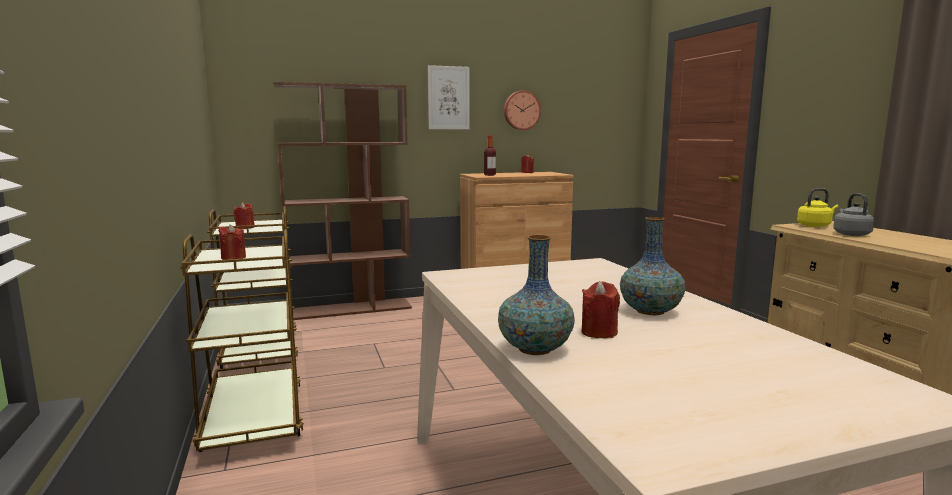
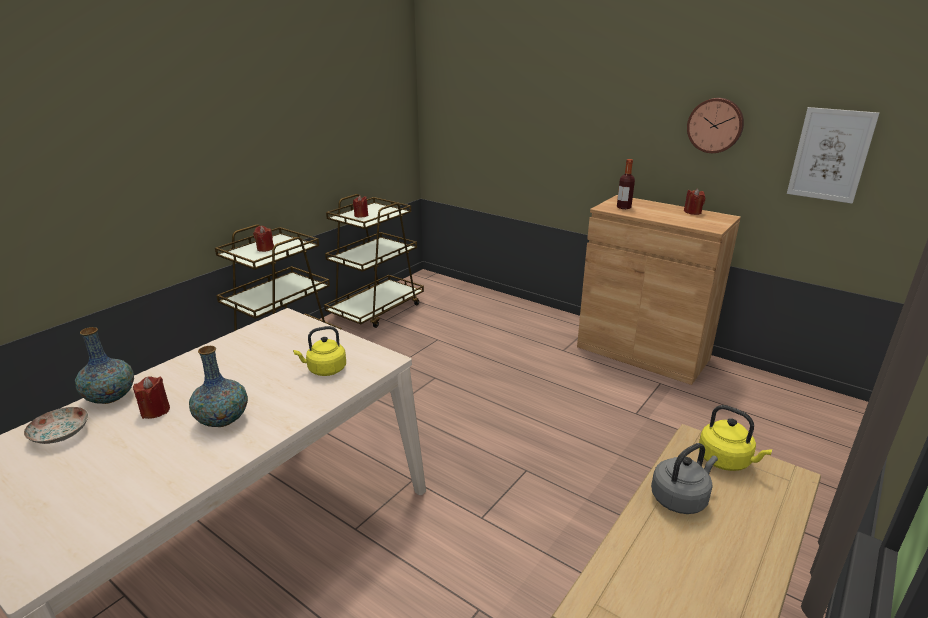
camera: 55 degrees right, 15 degrees up
brown bookcase [273,82,412,320] -> none
picture [428,65,470,129] -> picture moved to [787,107,879,204]
none -> plate [24,407,88,444]
none -> yellow kettle [293,326,346,376]

